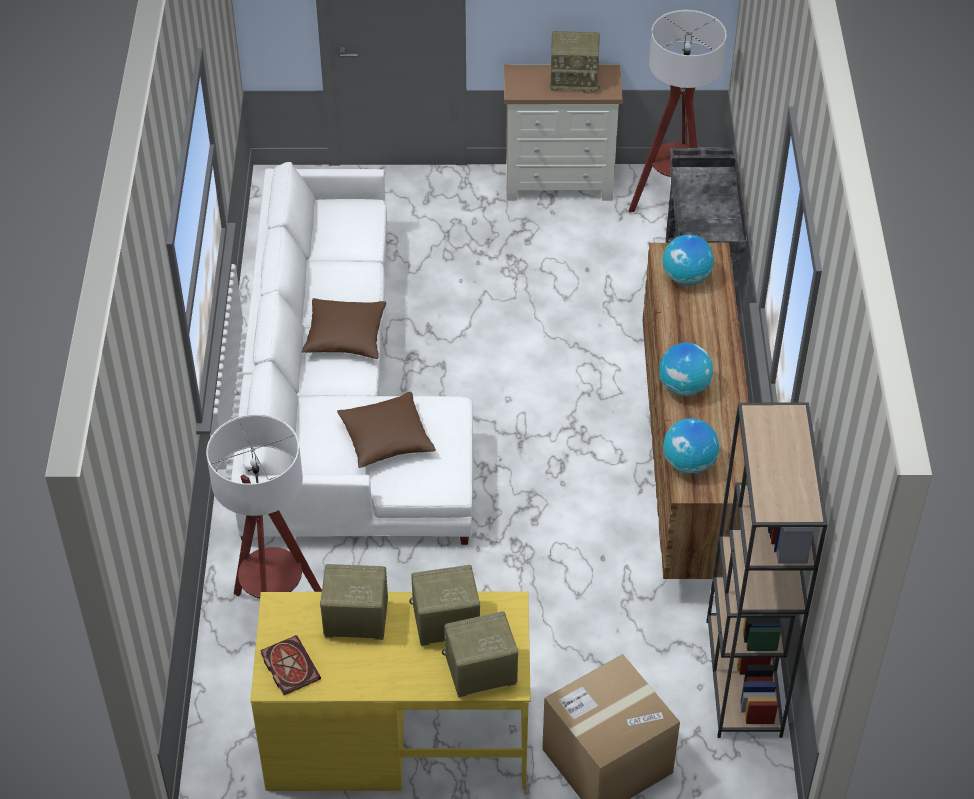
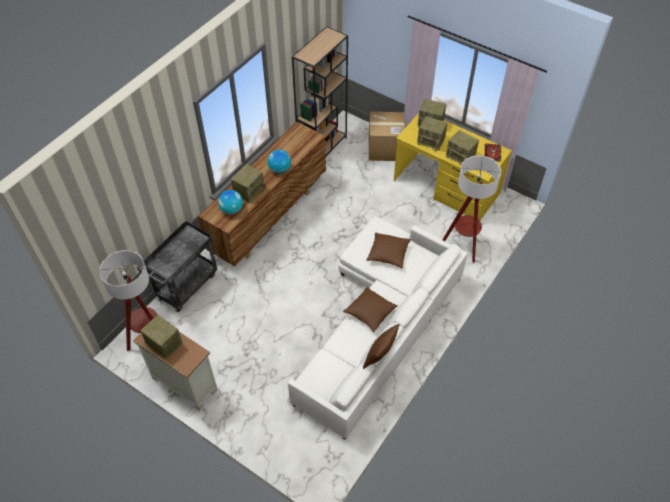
camera: 145 degrees left, 5 degrees up
globe [663,418,719,474] -> none
none -> radio [231,164,266,203]
none -> brown pillow [363,324,400,369]

